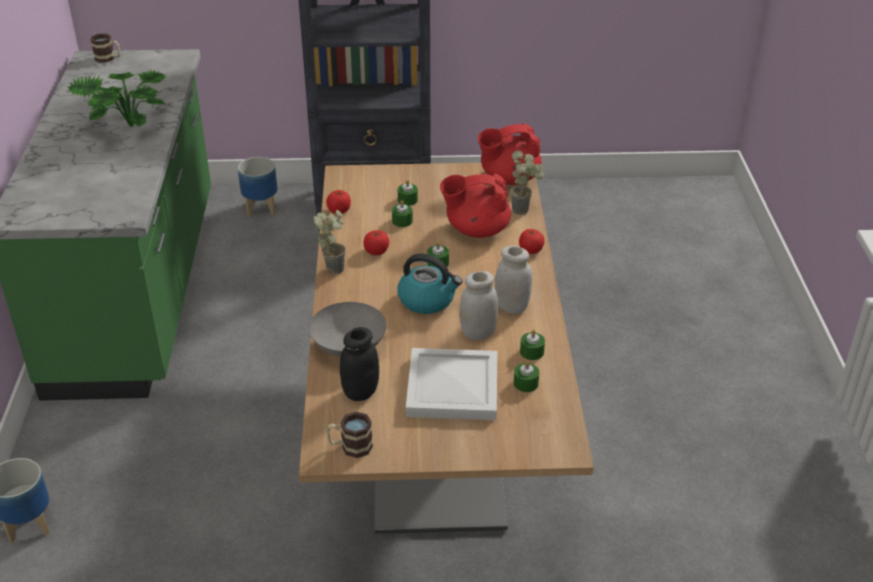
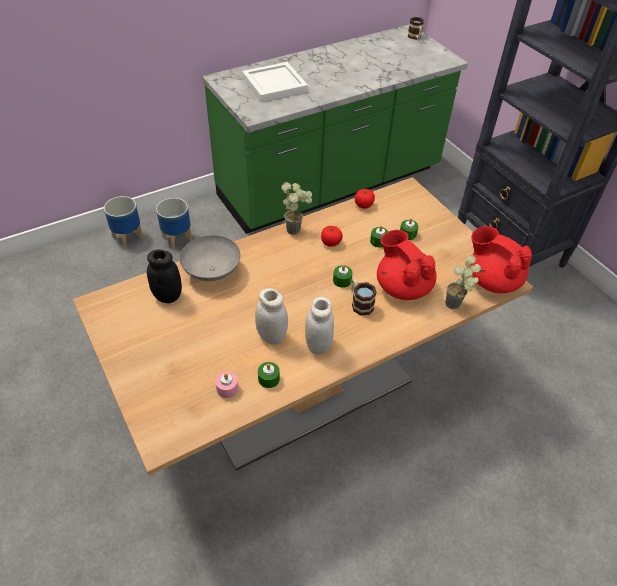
camera: 60 degrees right, 10 degrees up
potted plant [68,70,166,127] -> none
planter [238,157,278,217] -> planter moved to [156,198,192,249]
mug [326,411,373,458] -> mug moved to [351,279,377,316]
kettle [398,254,462,314] -> none
white tray [406,348,497,420] -> white tray moved to [242,62,308,102]
green candle [514,361,539,392] -> pink candle [215,372,239,398]
tomato [519,229,545,254] -> none

